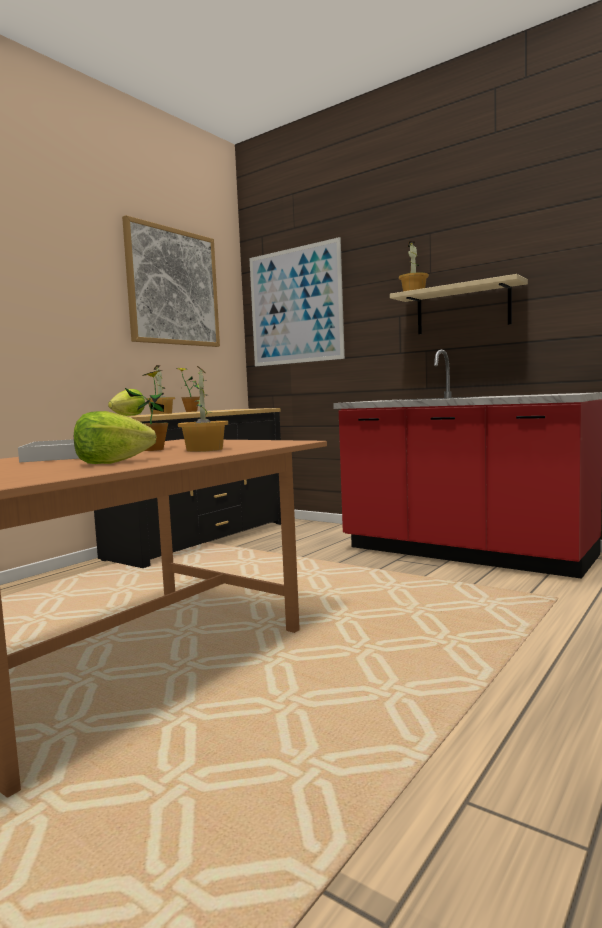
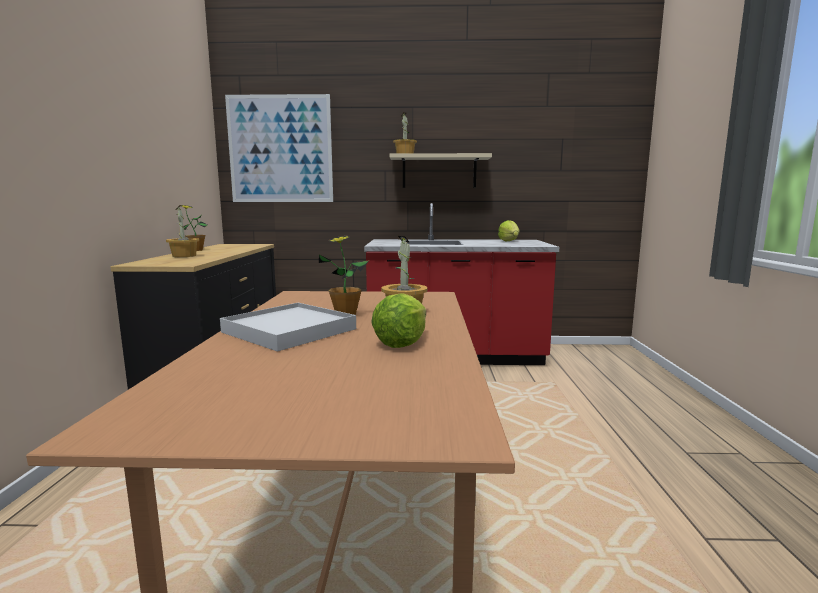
camera: 35 degrees left, 5 degrees up
lettuce [108,389,145,416] -> lettuce moved to [498,220,519,241]
picture [122,215,220,347] -> none

